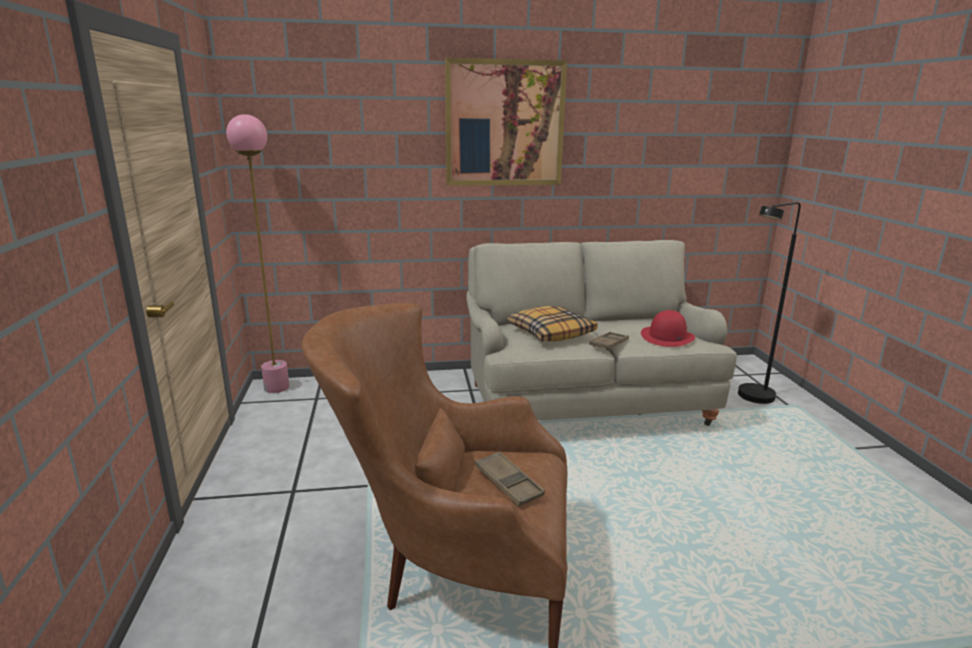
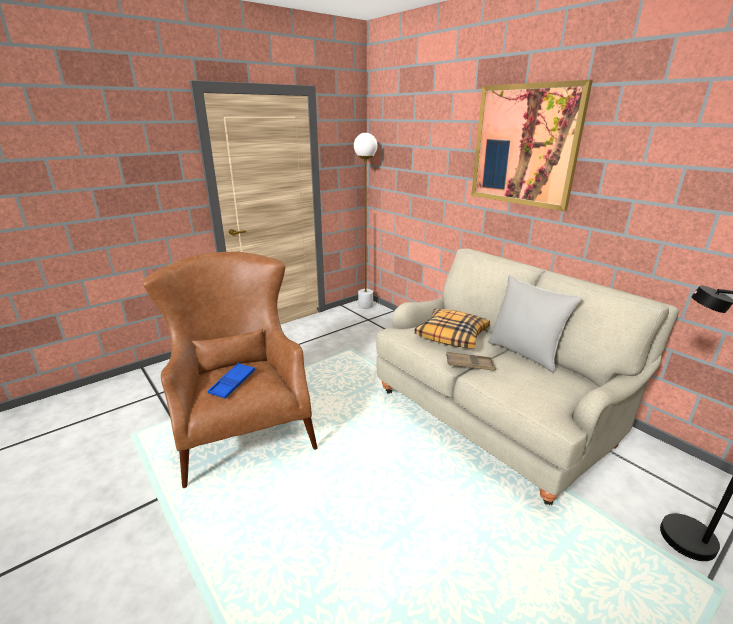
camera: 60 degrees right, 5 degrees up
pink floor lamp [226,114,289,393] -> white floor lamp [354,133,378,309]
brown tray [475,451,545,506] -> blue tray [208,363,255,398]
red hat [641,310,695,347] -> none
none -> grey pillow [488,275,582,373]

